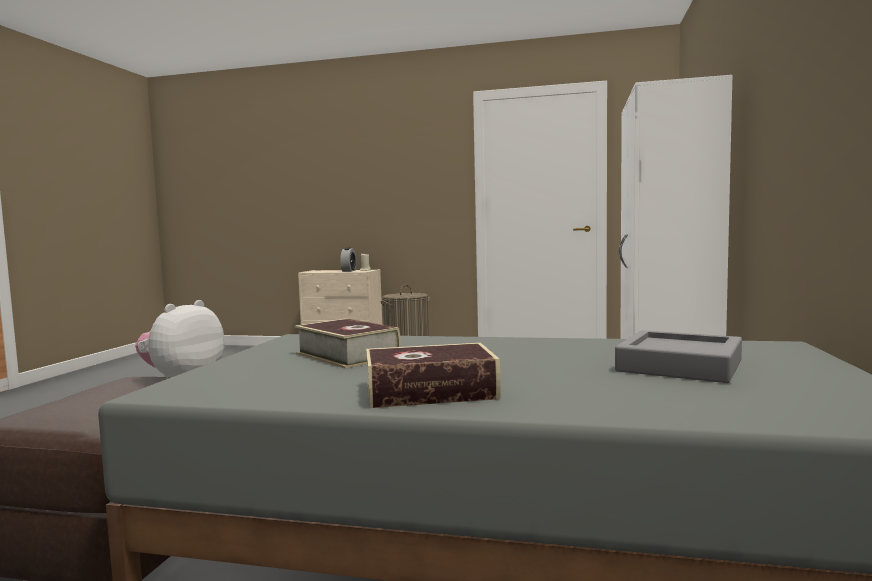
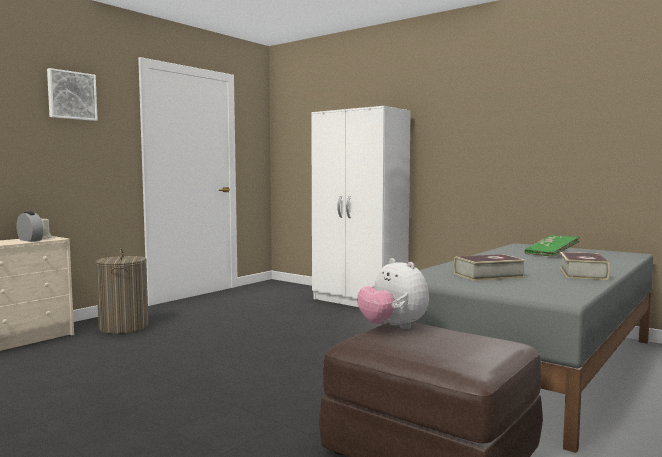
camera: 65 degrees left, 0 degrees up
grey tray [615,330,742,383] -> green book [524,235,580,257]
none -> picture [47,68,98,121]

